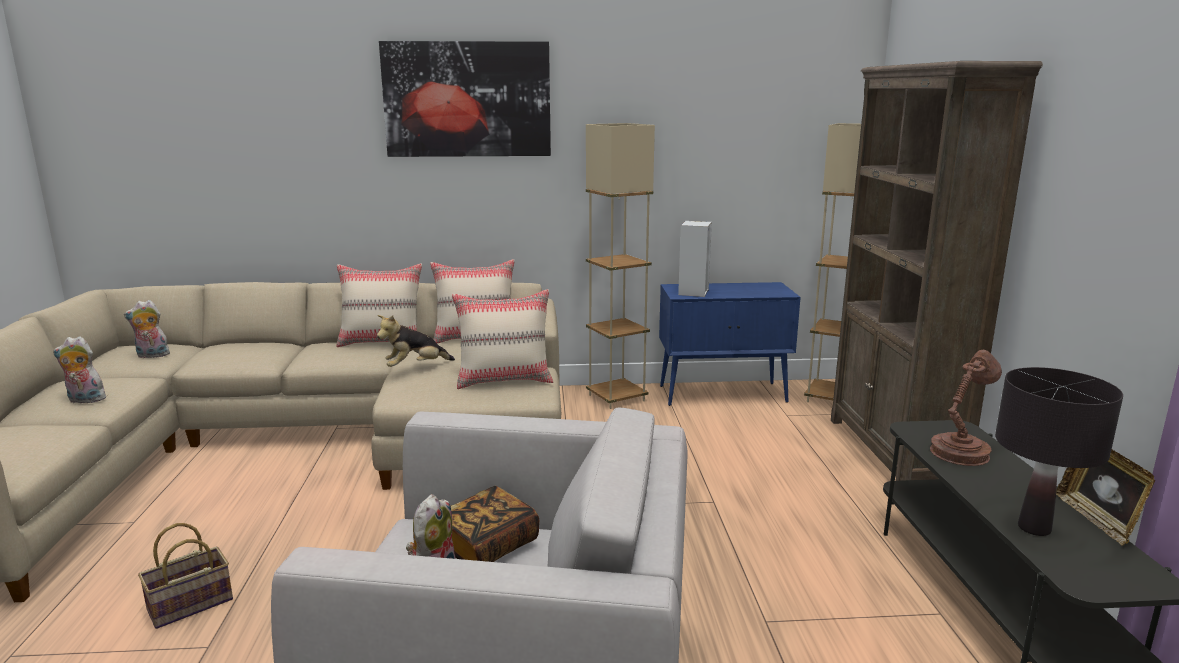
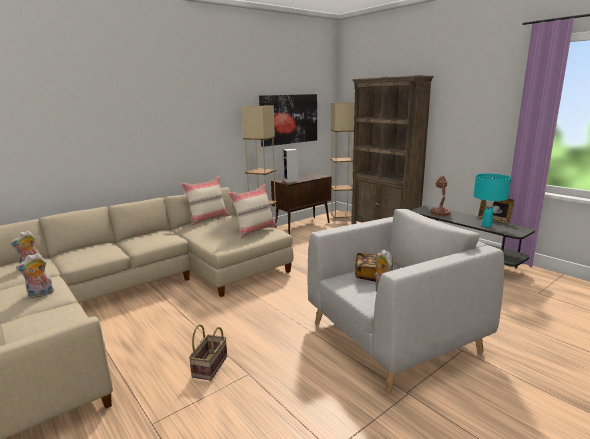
camera: 35 degrees left, 0 degrees up
beige pillow [337,263,422,347] -> none
plush toy [377,315,455,367] -> none
picture [379,41,551,157] -> picture moved to [259,94,317,147]
blue cabinet [659,282,801,406] -> brown cabinet [271,173,331,234]
black table lamp [995,367,1123,536] -> turquoise table lamp [473,174,511,227]

